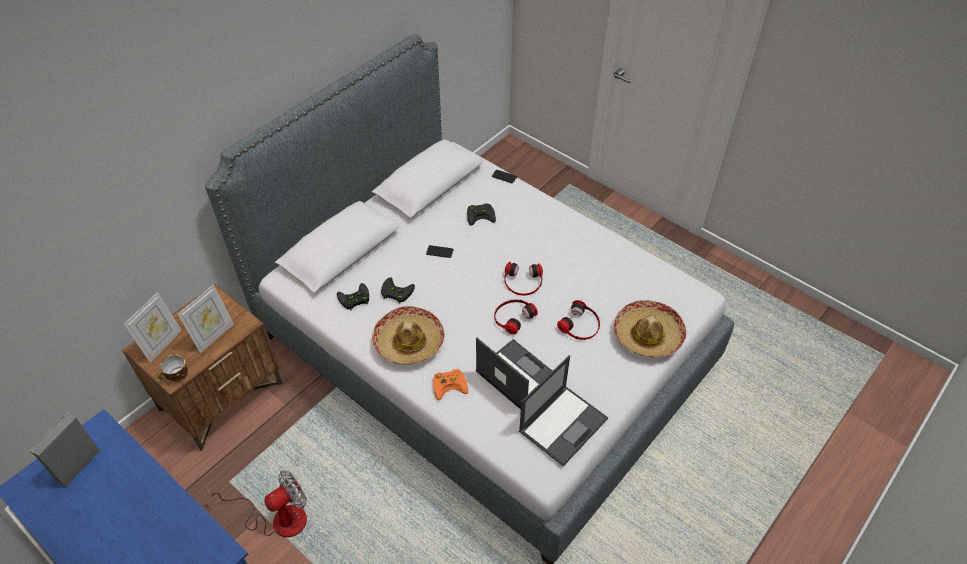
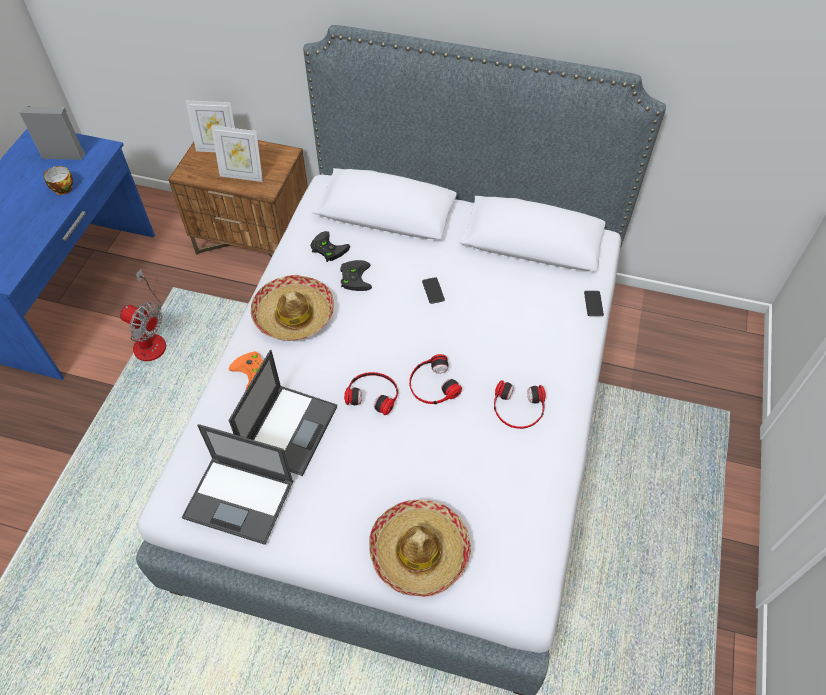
camera: 65 degrees right, 5 degrees up
cup [158,354,188,382] -> cup moved to [44,166,73,195]
black game controller [467,203,496,226] -> none
headphones [557,300,600,340] -> headphones moved to [494,380,546,429]

